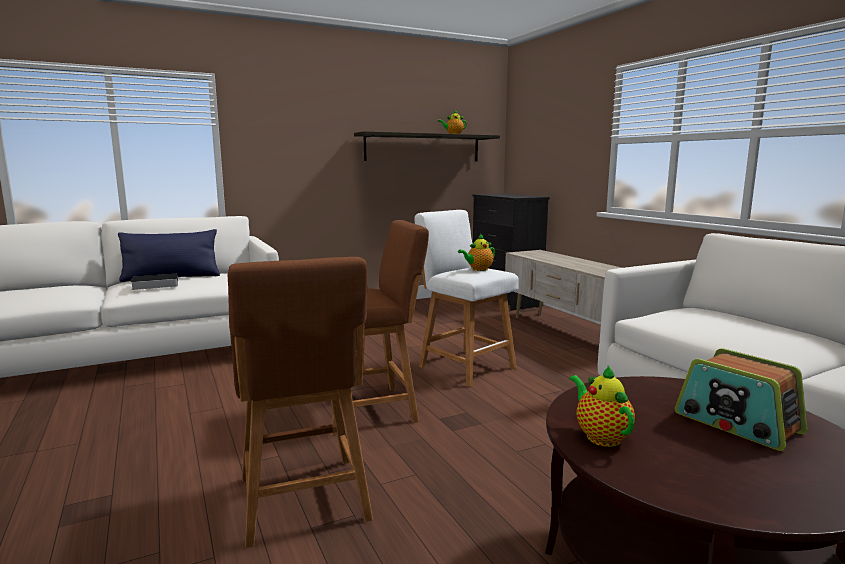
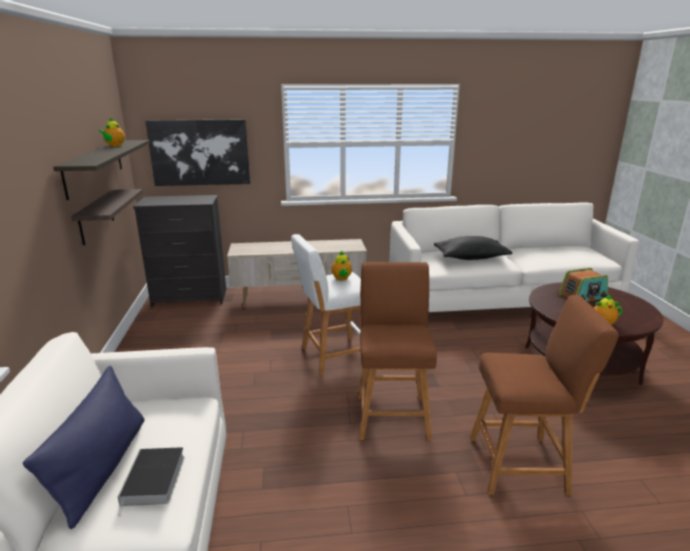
camera: 70 degrees left, 10 degrees up
none -> shelf [71,189,143,245]
none -> picture [145,119,250,186]
none -> black pillow [434,236,512,260]

